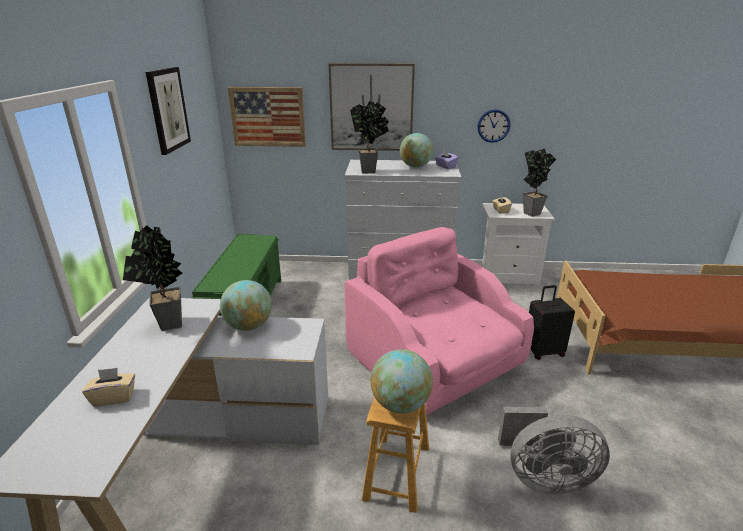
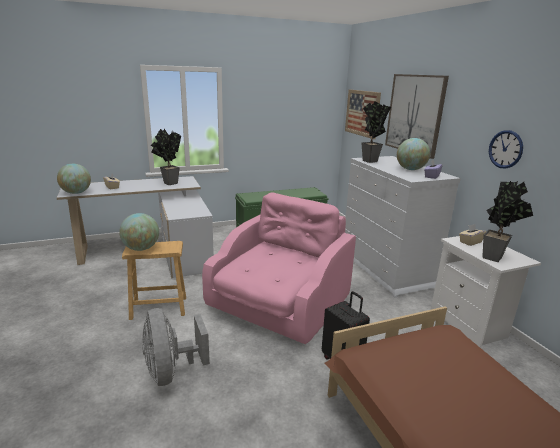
camera: 65 degrees right, 5 degrees down
picture [146,67,191,155] -> none
globe [220,280,272,331] -> globe moved to [57,164,91,194]

